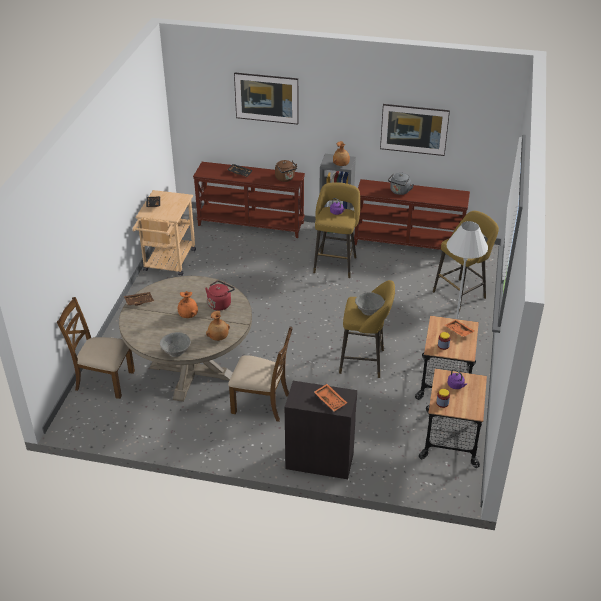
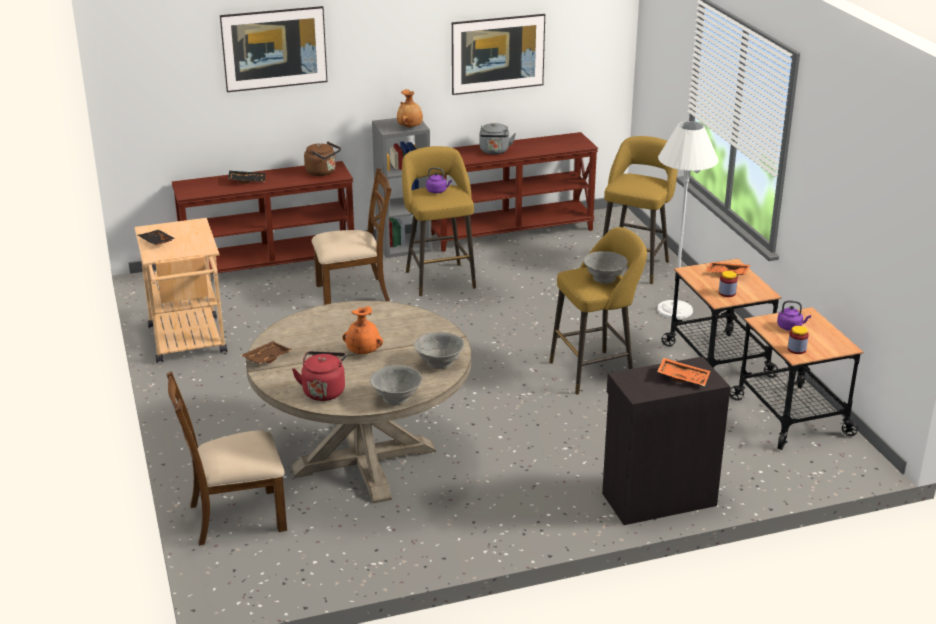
camera: 30 degrees left, 10 degrees down
red kettle [205,280,235,311] -> red kettle moved to [292,351,346,401]
brown vase [206,311,230,341] -> grey bowl [414,332,464,369]
brown chair [228,326,293,422] -> brown chair moved to [312,168,392,305]

